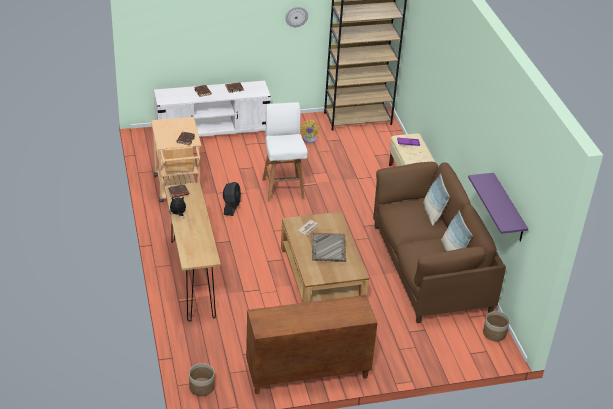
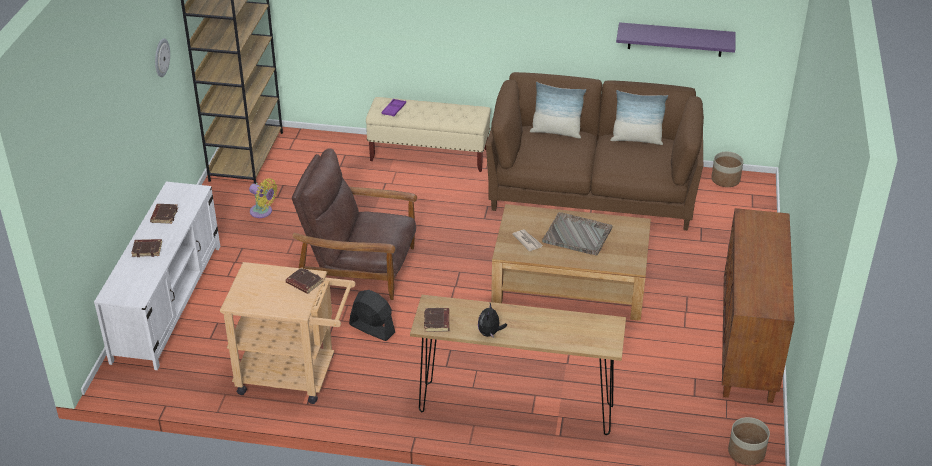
camera: 65 degrees left, 0 degrees up
white stool [262,102,308,202] -> brown armchair [292,148,417,300]

